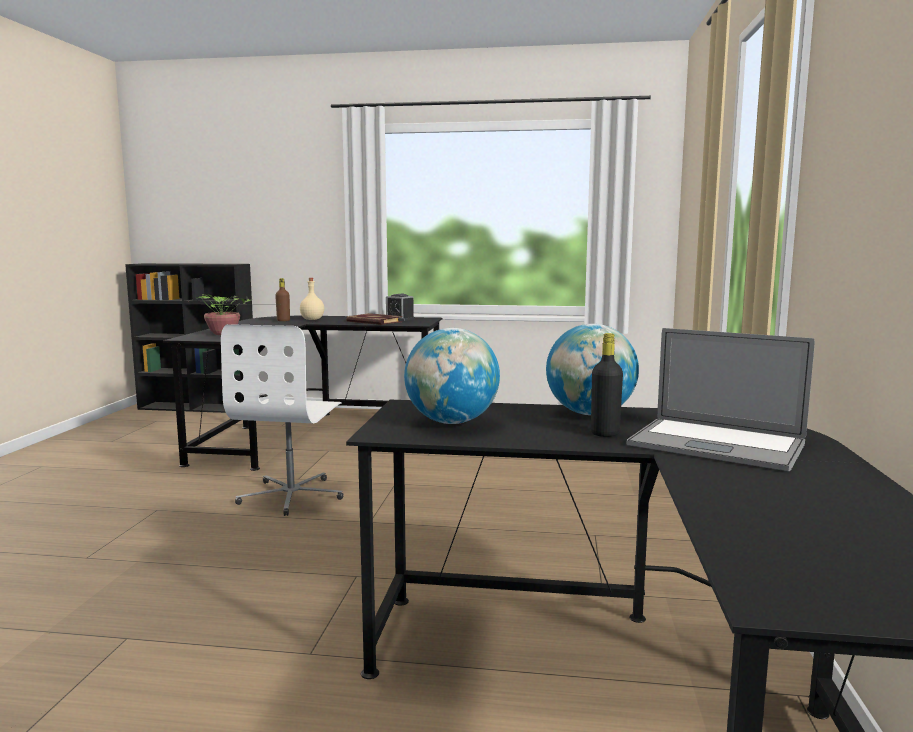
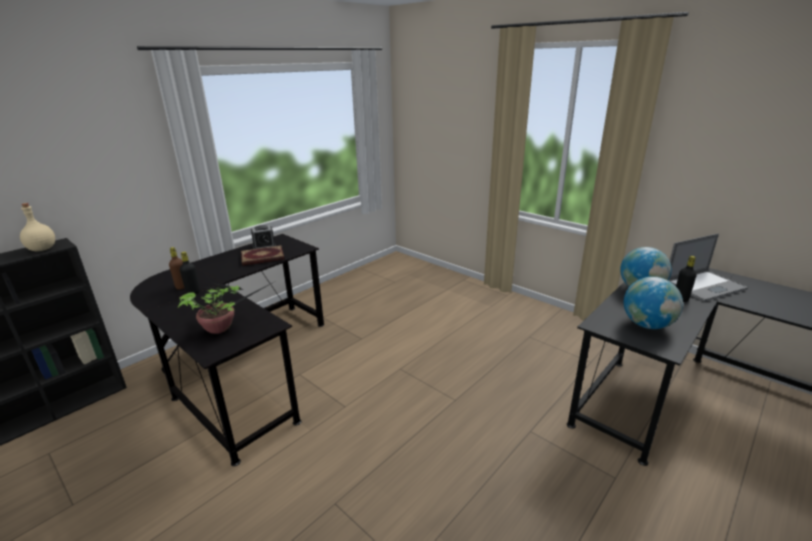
camera: 55 degrees left, 15 degrees up
white office chair [221,324,344,516] -> none
beige bottle [300,278,324,320] -> beige bottle moved to [20,203,55,251]
none -> black bottle [180,252,200,294]

